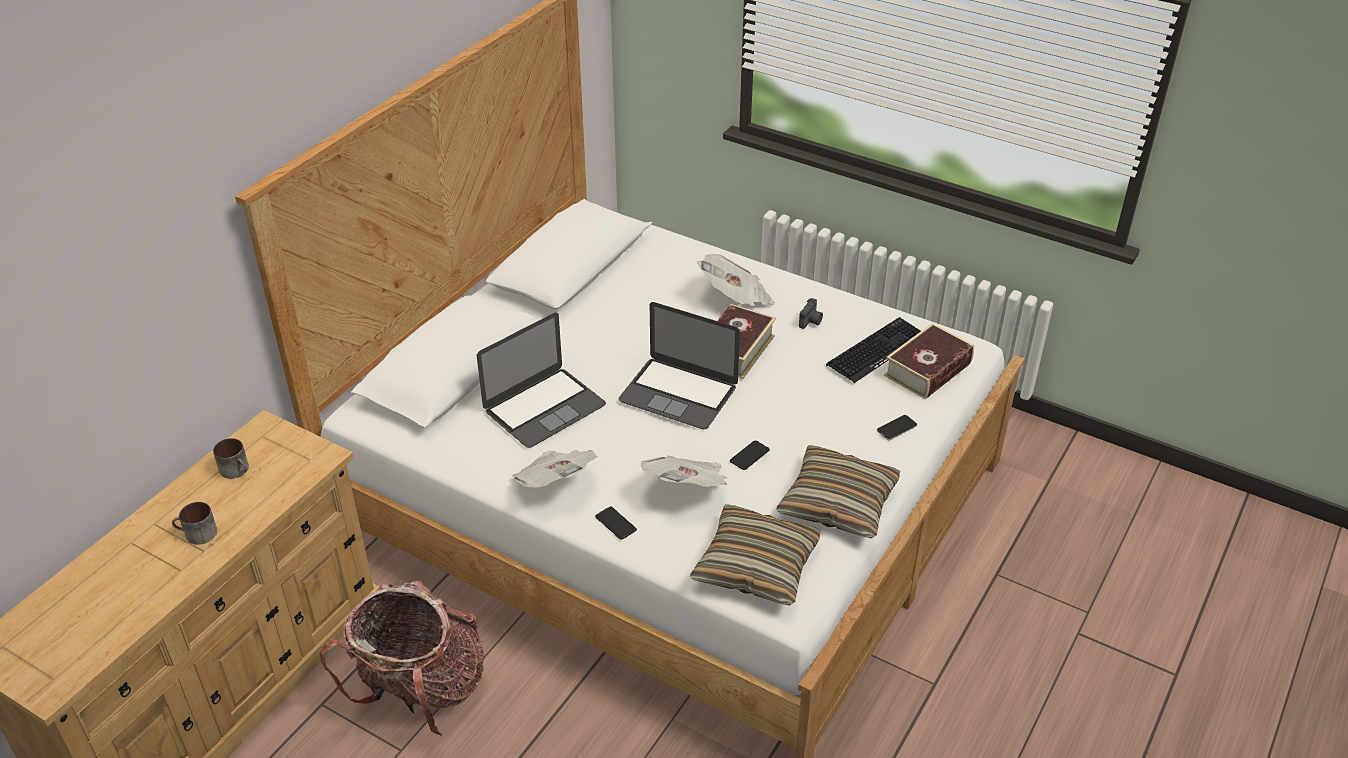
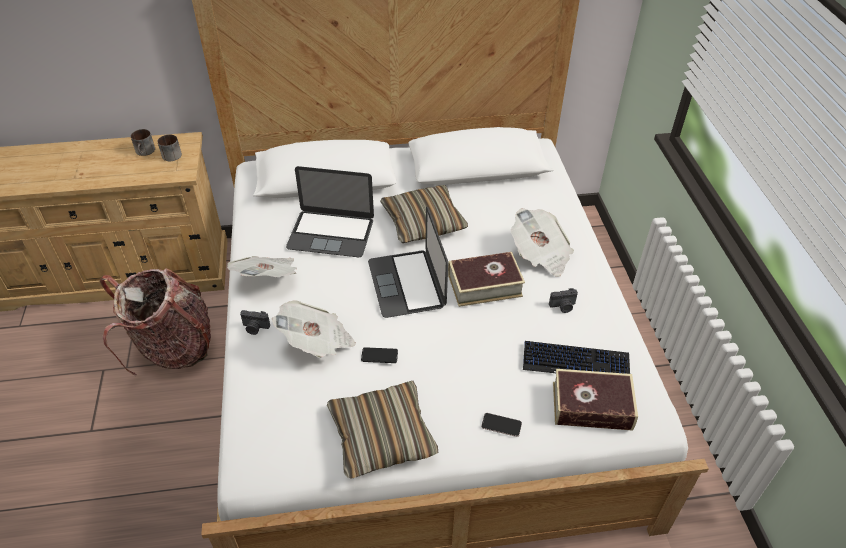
camera: 50 degrees right, 5 degrees up
mug [172,502,217,544] -> mug moved to [157,134,182,161]
phone [595,506,637,540] -> camera [240,310,270,335]
pillow [690,504,821,605] -> pillow moved to [380,185,468,243]

